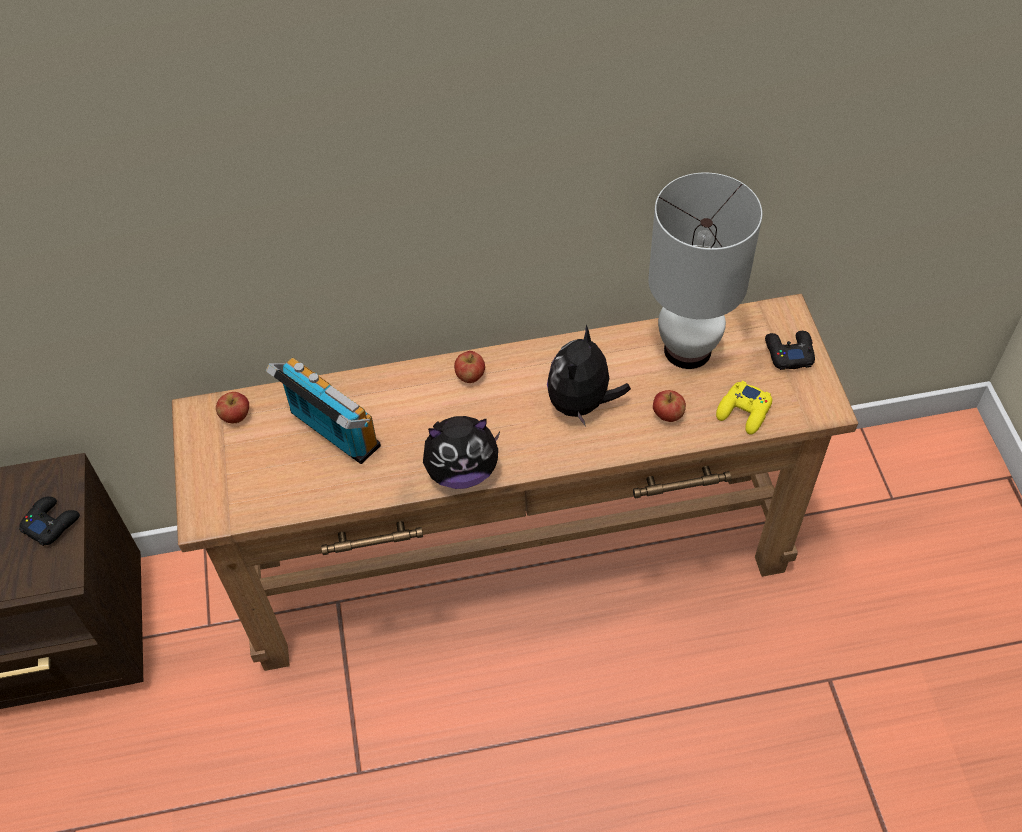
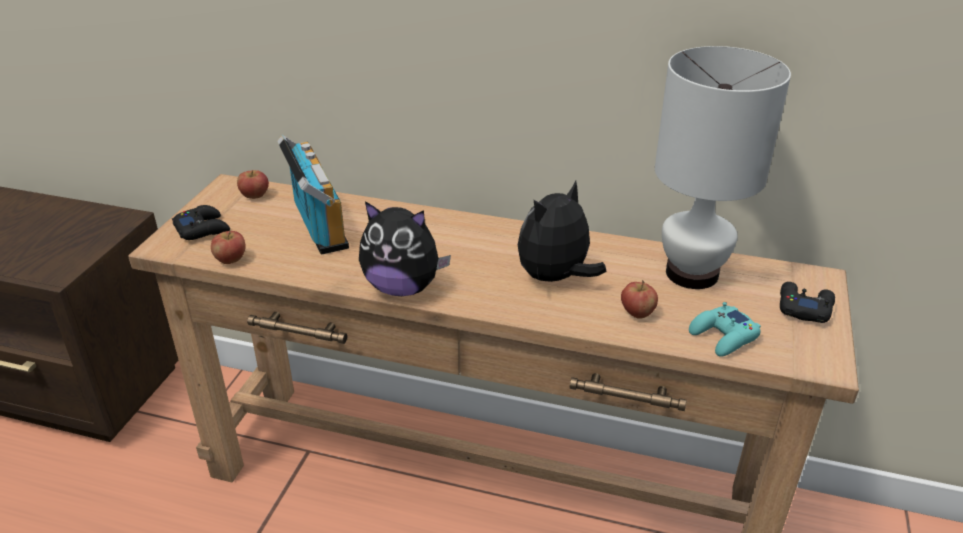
camera: 25 degrees right, 20 degrees down
black game controller [19,496,80,546] -> black game controller moved to [172,205,230,240]
apple [454,351,485,383] -> apple moved to [211,230,245,264]
yellow game controller [716,381,772,435] -> turquoise game controller [689,302,761,357]

